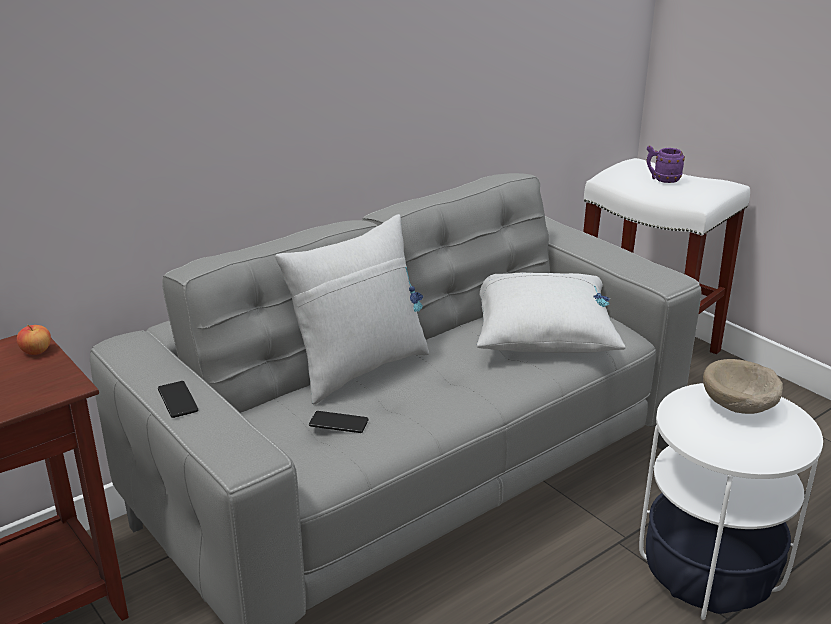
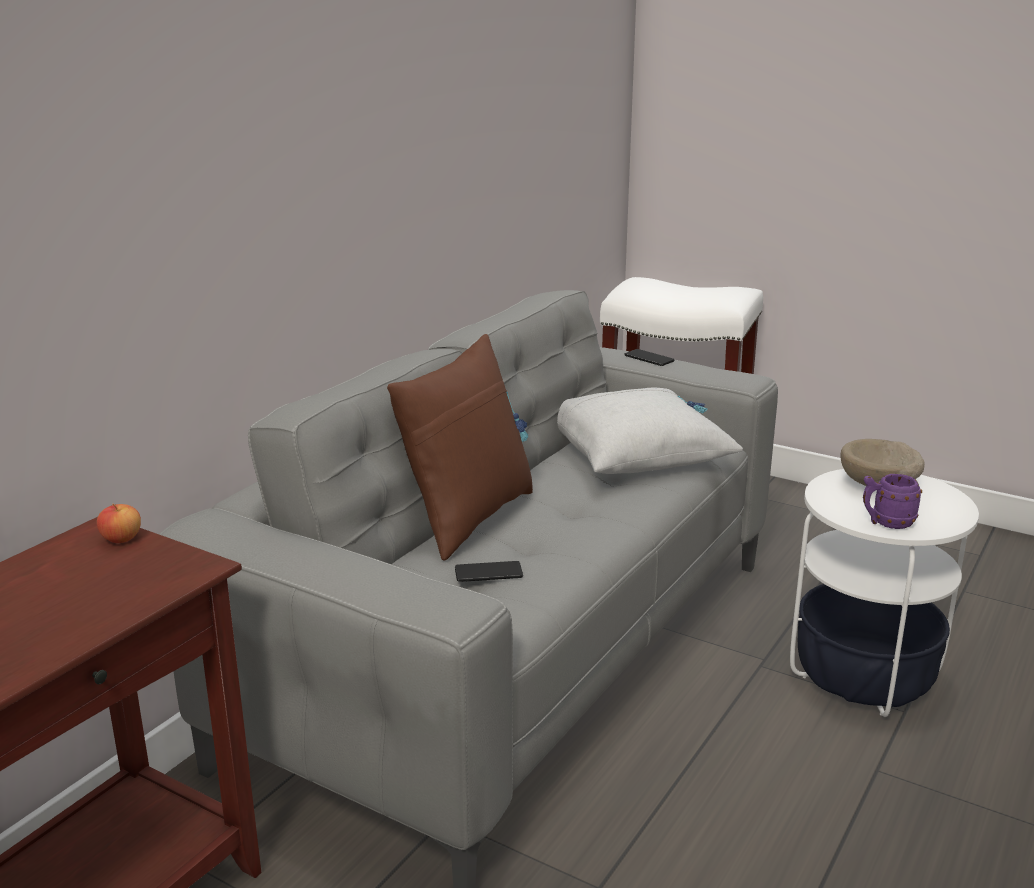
camera: 20 degrees left, 5 degrees down
phone [158,381,199,418] -> phone moved to [624,349,675,366]
grey pillow [275,214,429,404] -> brown pillow [387,334,533,561]
purple mug [646,146,685,183] -> purple mug moved to [863,474,922,529]

